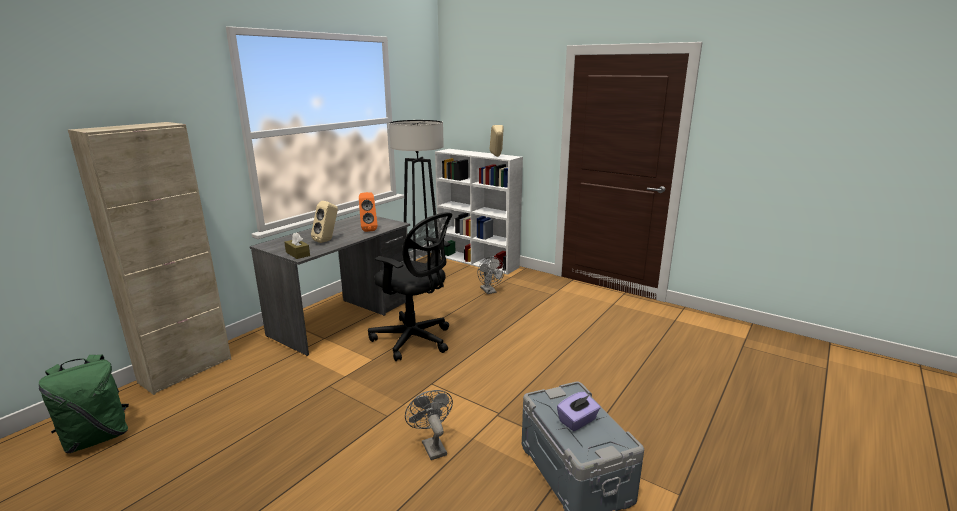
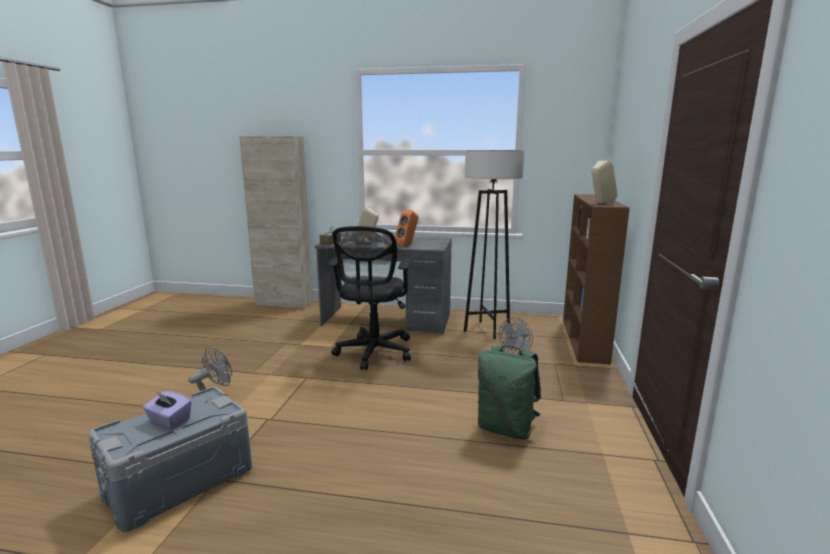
camera: 65 degrees right, 5 degrees down
green backpack [39,355,129,453] -> green backpack moved to [478,345,541,439]
white bookcase [435,149,523,275] -> brown bookcase [563,194,630,365]

